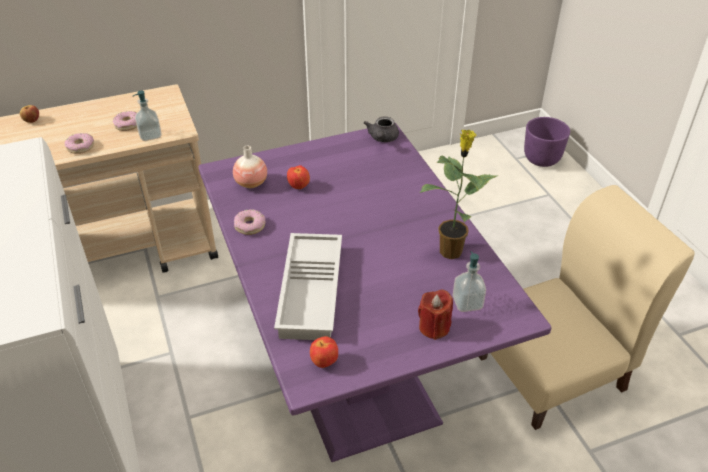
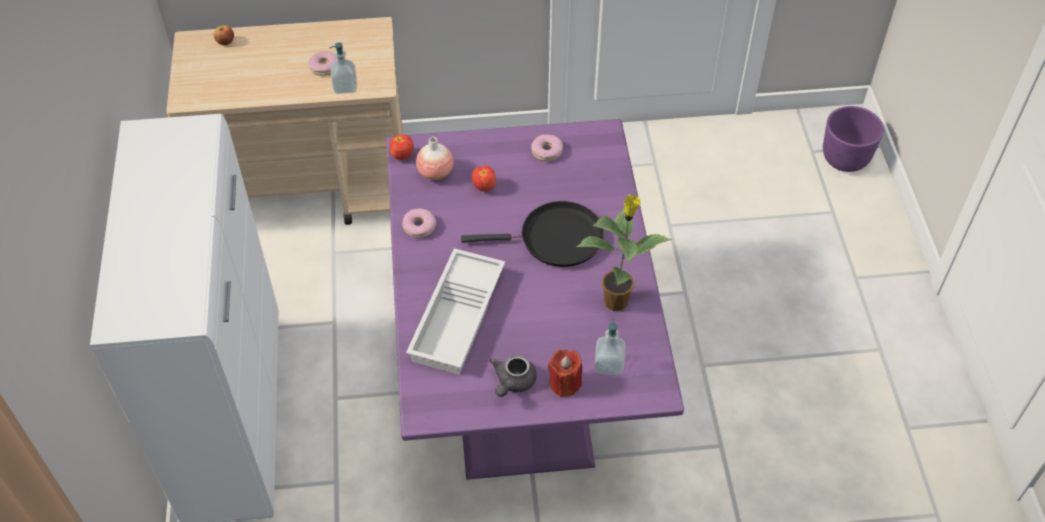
camera: 15 degrees right, 10 degrees up
donut [65,133,94,154] -> donut moved to [531,134,563,161]
apple [310,336,338,368] -> apple moved to [390,134,414,160]
grey teapot [364,117,399,142] -> grey teapot moved to [489,355,537,397]
beige chair [479,185,695,430] -> none
none -> black frying pan [461,201,604,267]

